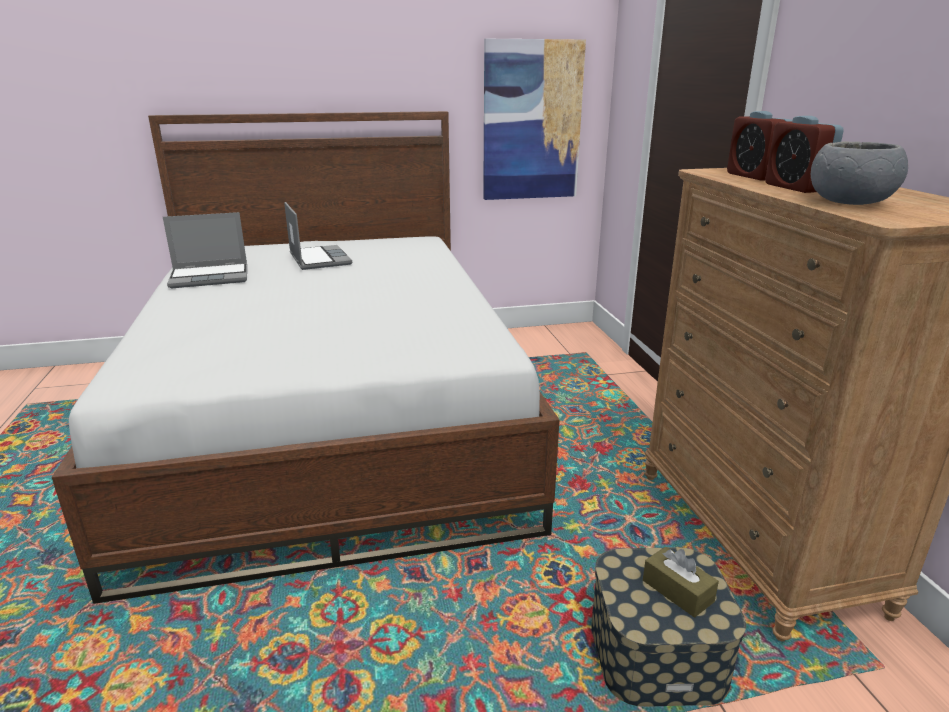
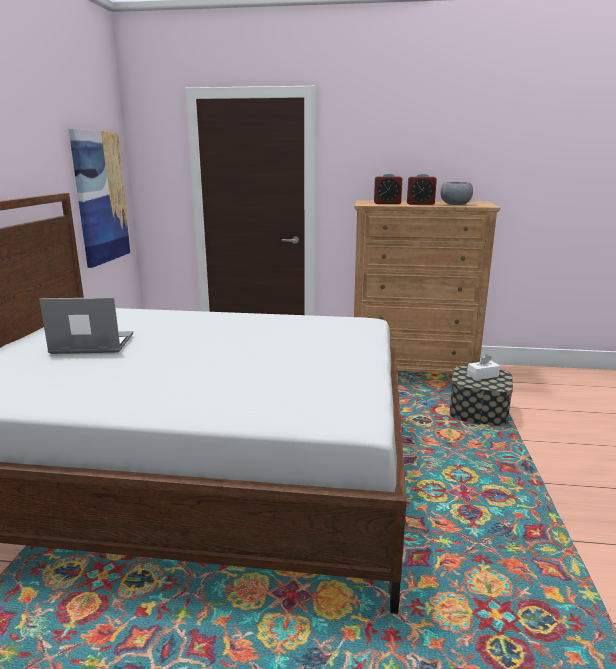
camera: 70 degrees left, 5 degrees down
laptop [163,212,247,289] -> none
brown tissue box [643,547,719,618] -> white tissue box [467,354,500,380]

